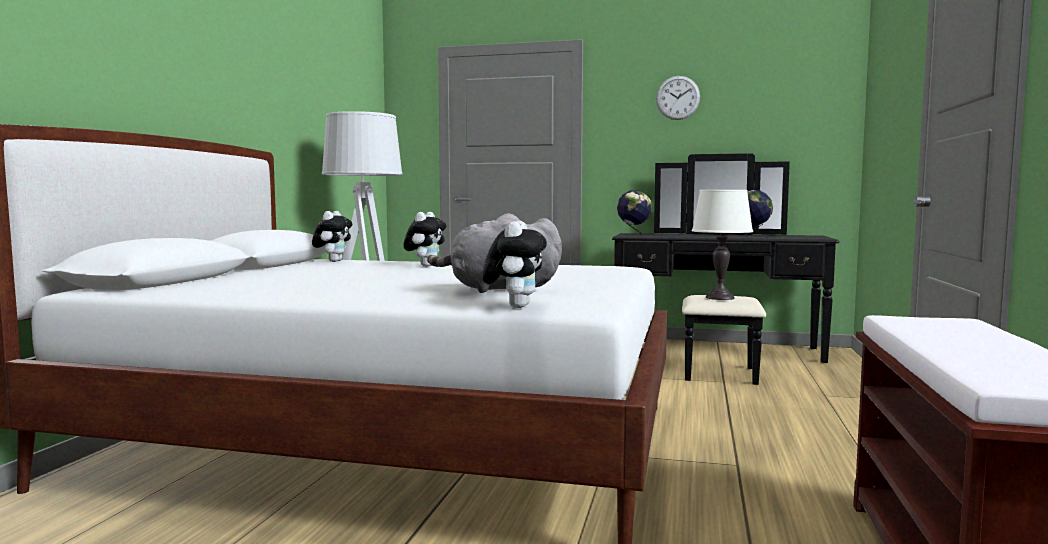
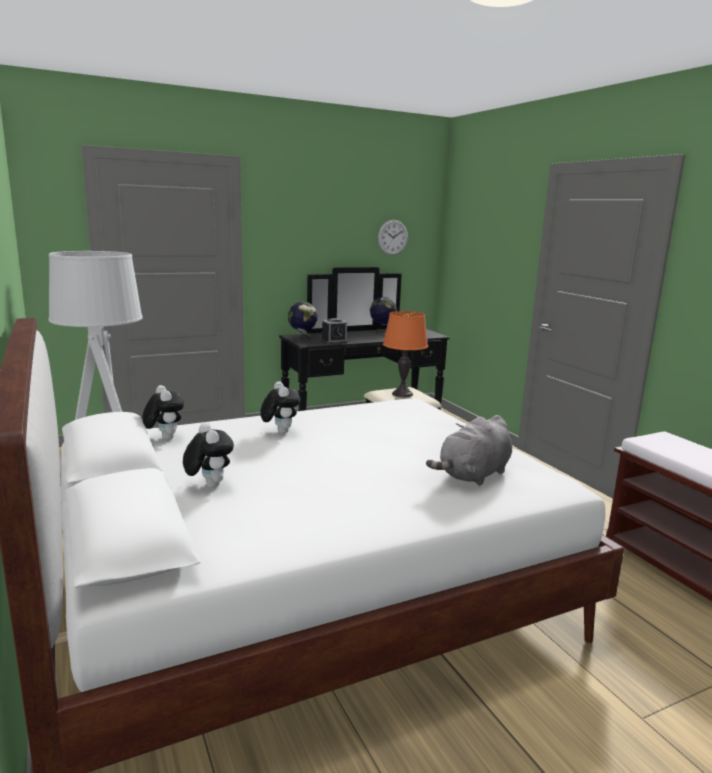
camera: 40 degrees left, 10 degrees up
plush toy [482,221,547,308] -> plush toy moved to [183,423,234,488]
wall clock [656,76,700,120] -> wall clock moved to [378,220,408,255]
white table lamp [692,190,753,300] -> orange table lamp [383,311,428,397]
none -> alarm clock [321,318,348,344]

